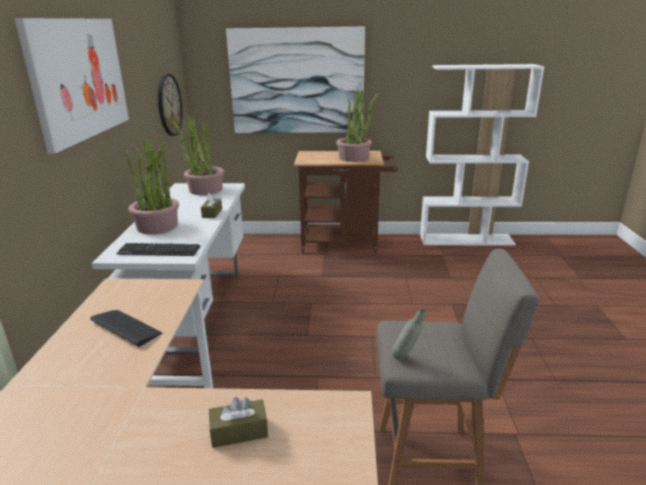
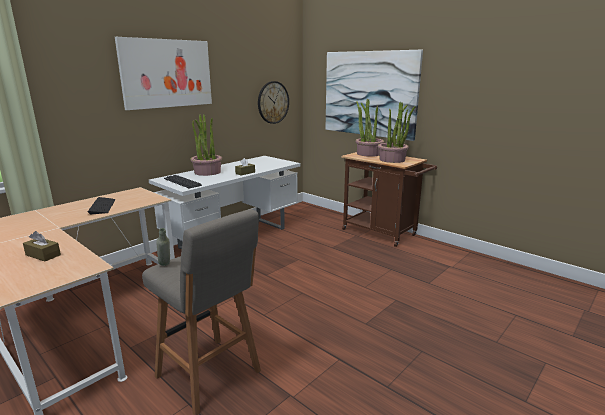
camera: 40 degrees right, 5 degrees down
potted plant [171,115,224,195] -> potted plant moved to [355,99,384,157]
white bookcase [420,64,545,246] -> none

